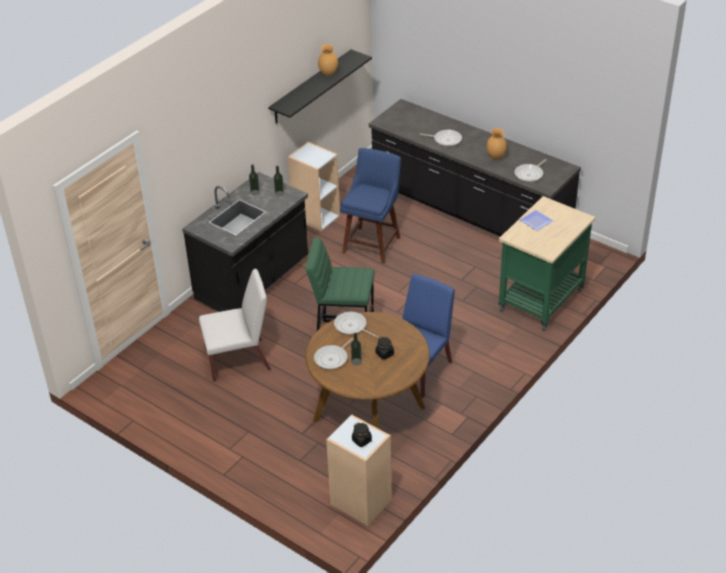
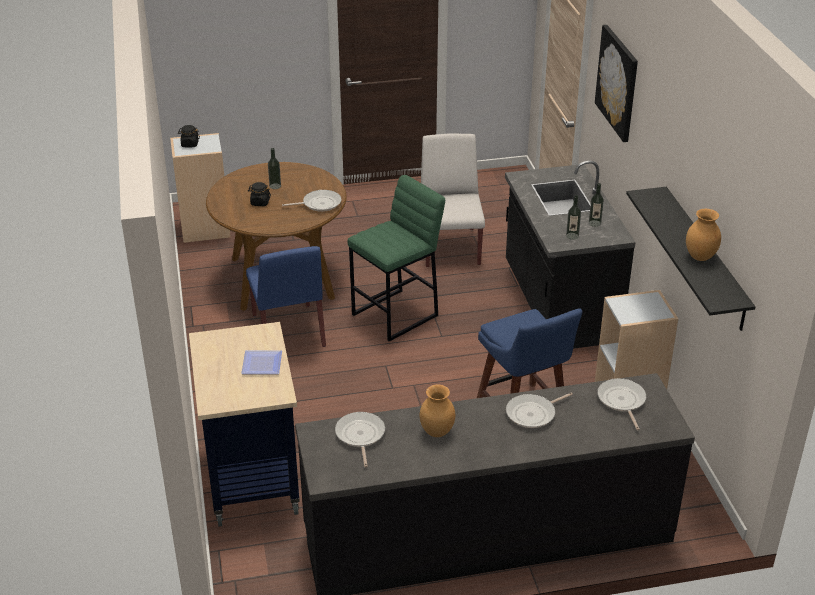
camera: 130 degrees right, 5 degrees down
white chair [199,269,271,382] -> white chair turned 150 degrees clockwise [421,133,485,267]
frying pan [314,338,354,369] -> frying pan moved to [597,378,646,430]
green cart [499,196,595,331] -> blue cart [189,322,300,527]
none -> picture [595,25,638,142]

